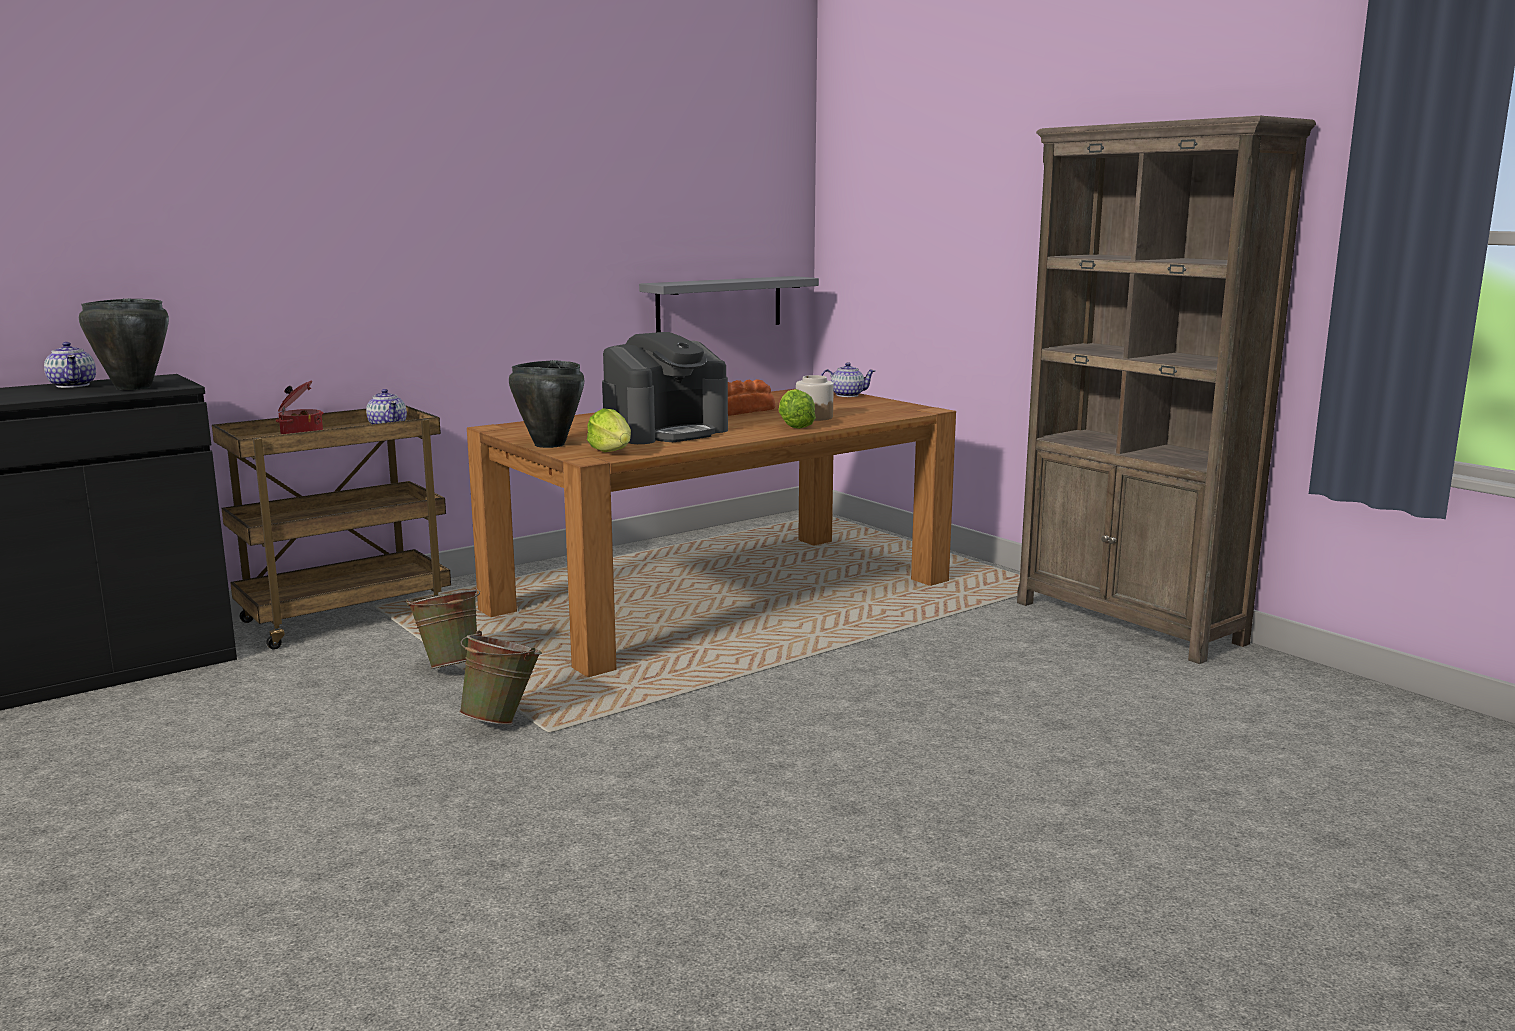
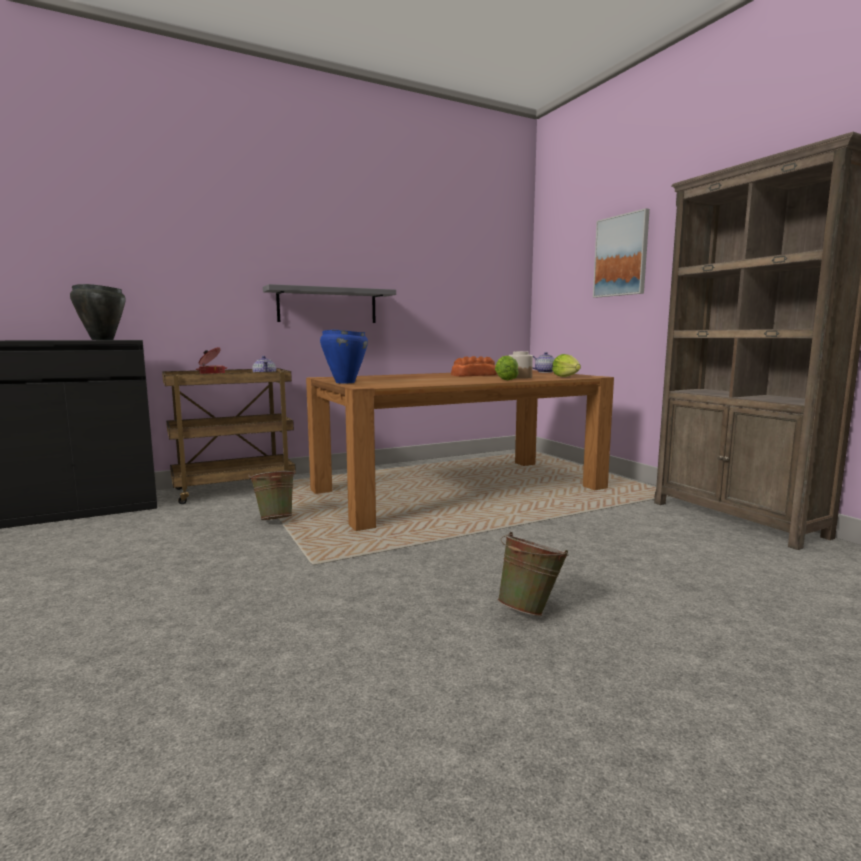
camera: 10 degrees right, 5 degrees down
teapot [44,342,96,388] -> none
green bucket [459,631,542,725] -> green bucket moved to [497,532,569,616]
black cooking pot [509,360,584,448] -> blue cooking pot [320,330,368,383]
lettuce [587,408,631,452] -> lettuce moved to [552,354,581,377]
coffee machine [602,332,728,444] -> none
grey shelf [639,276,819,332] -> grey shelf moved to [263,284,396,323]
none -> picture [593,208,650,298]

